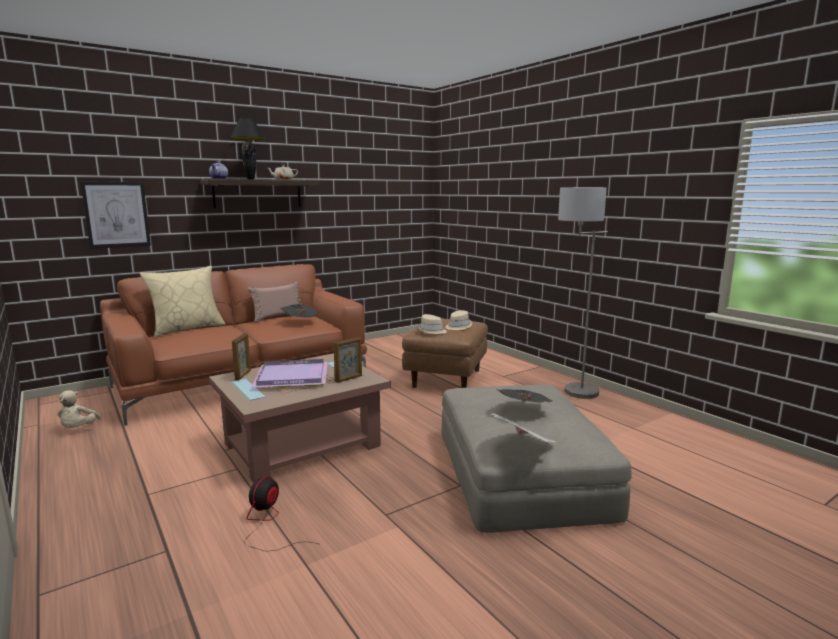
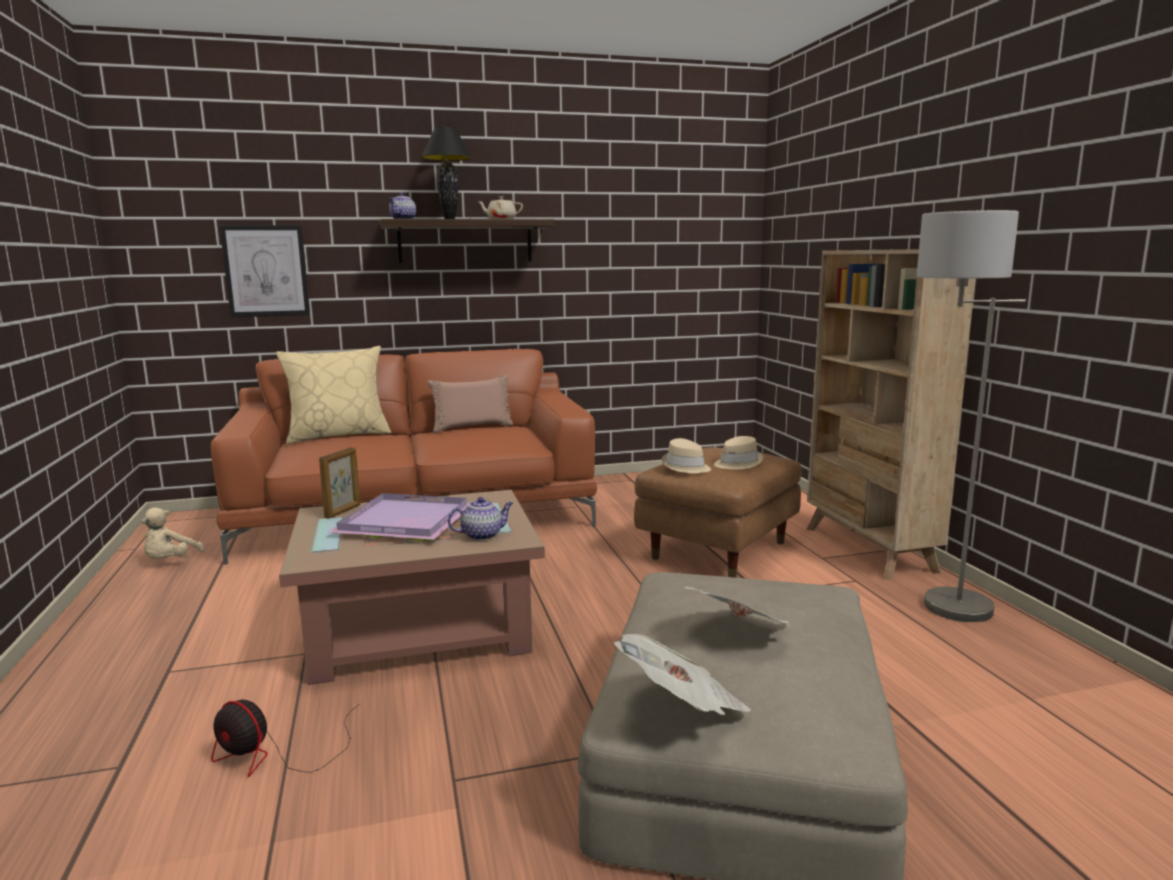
camera: 20 degrees right, 0 degrees up
fan [245,476,321,551] -> fan turned 105 degrees counterclockwise [211,700,360,777]
newspaper [280,304,318,318] -> none
picture frame [334,337,362,383] -> teapot [448,497,513,540]
none -> beige bookcase [806,249,976,580]

